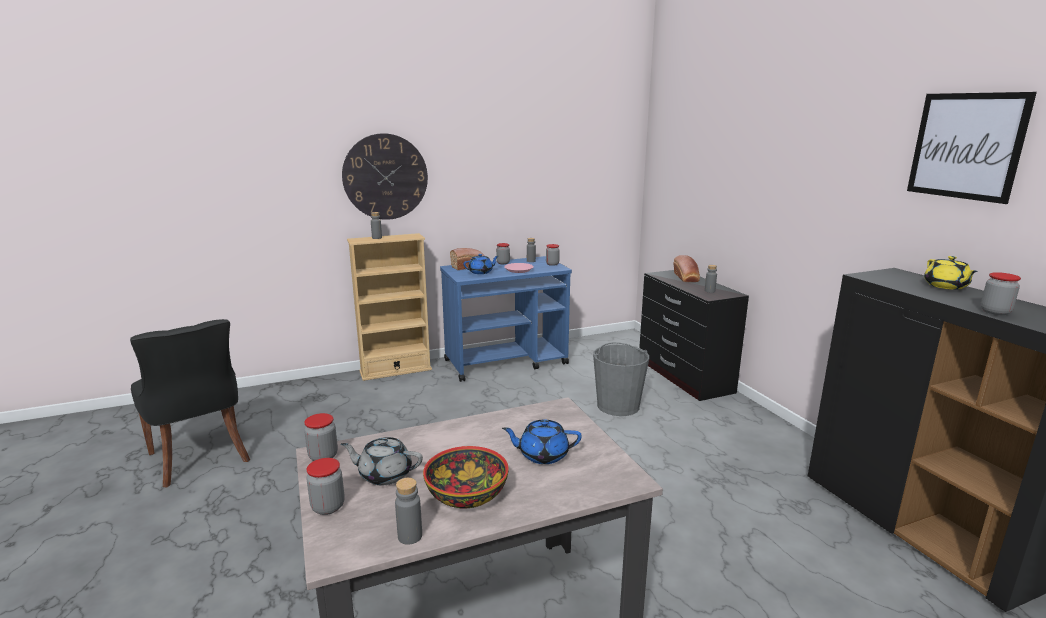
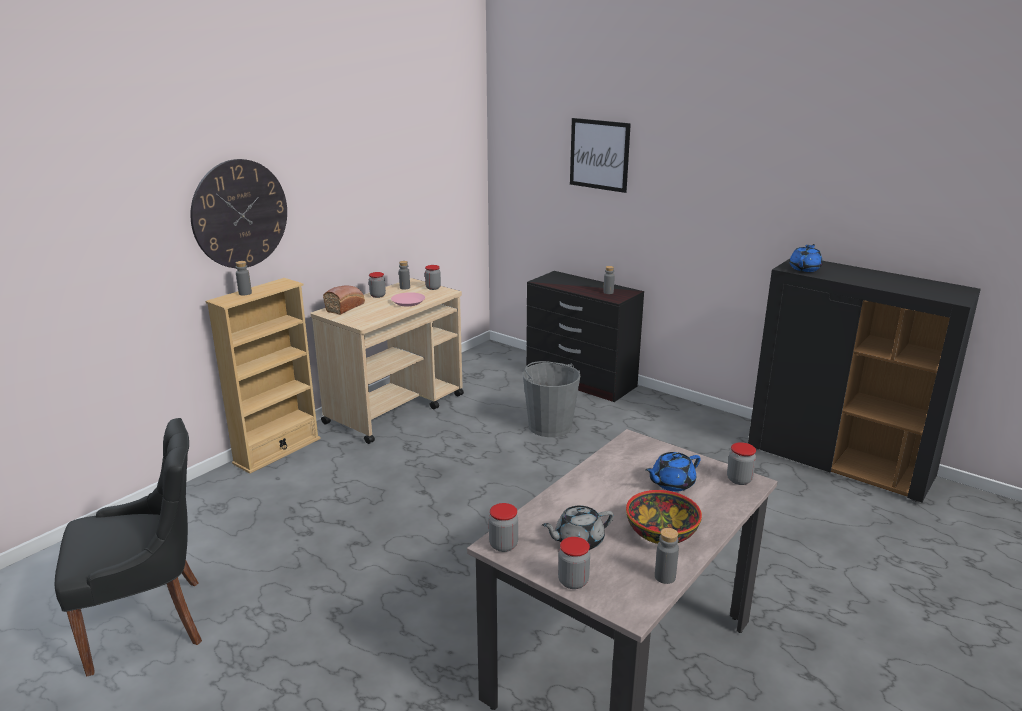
camera: 30 degrees left, 5 degrees up
black chair [130,319,250,487] -> black chair turned 45 degrees counterclockwise [55,418,202,676]
blue cart [440,256,572,382] -> beige cart [310,278,464,444]
blue teapot [463,254,498,274] -> blue teapot moved to [789,244,823,272]
bread [673,255,700,282] -> none
picture [907,92,1037,204] -> picture moved to [570,118,631,193]
yellow teapot [924,256,978,290] -> none
jar [981,272,1021,315] -> jar moved to [727,442,756,485]

